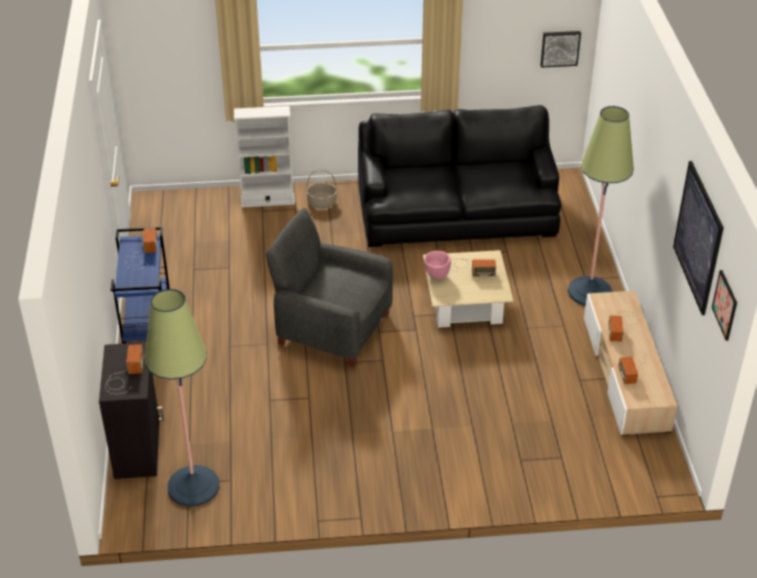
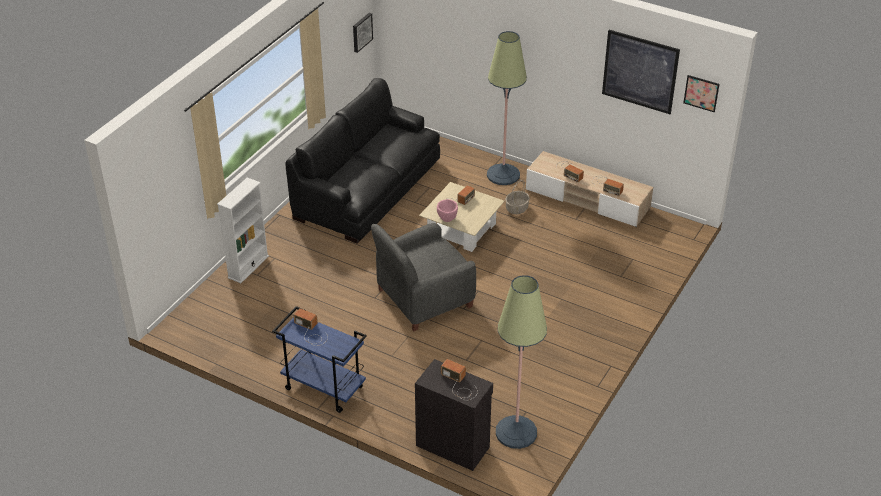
camera: 55 degrees left, 0 degrees up
basket [306,169,338,209] -> basket moved to [505,180,530,214]

